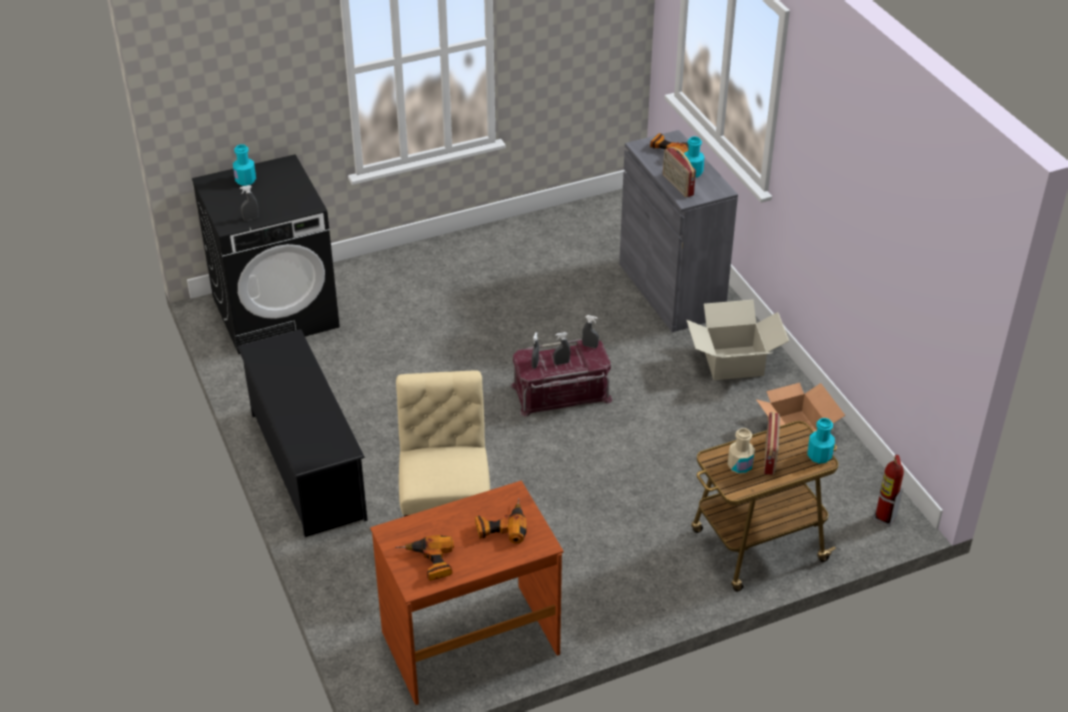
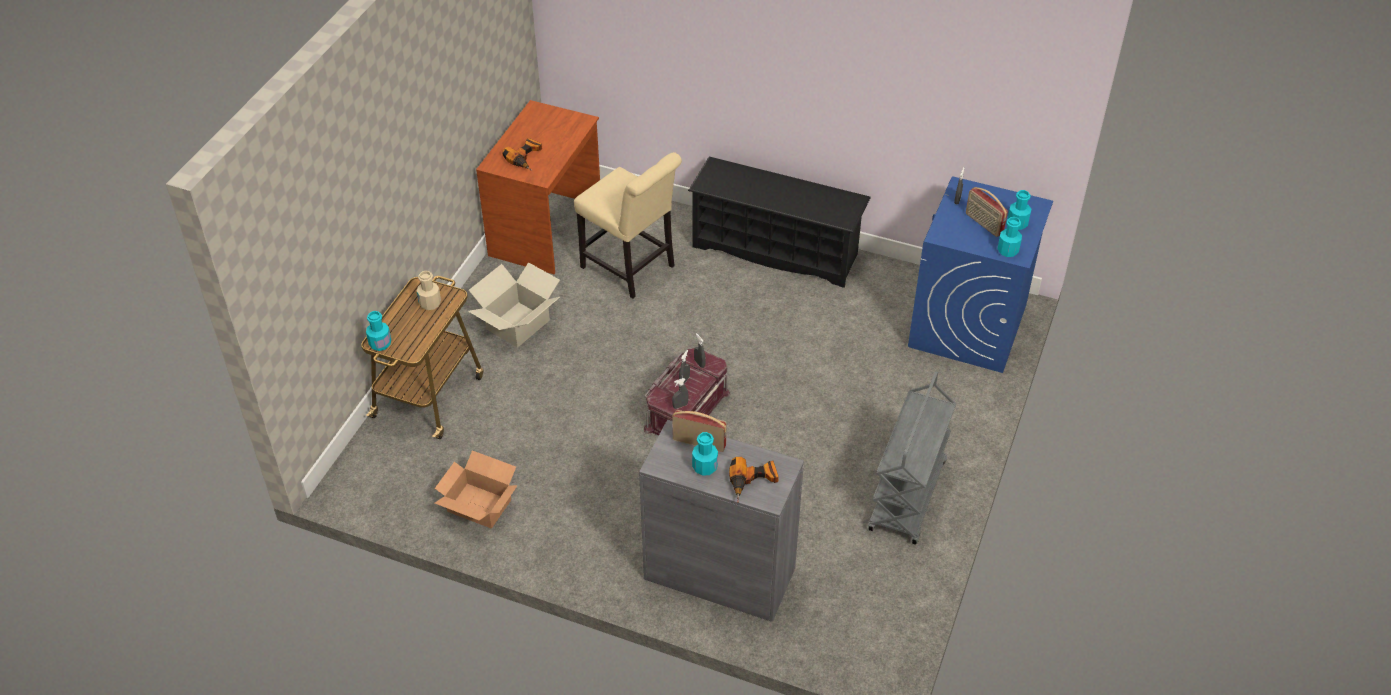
camera: 135 degrees right, 5 degrees up
black washing machine [192,154,340,354] -> blue washing machine [908,177,1053,373]
power drill [395,535,454,581] -> none
cardboard box [687,300,789,380] -> cardboard box moved to [468,263,560,348]
radio [764,412,780,475] -> radio moved to [966,187,1008,237]
fire extinguisher [872,455,904,527] -> none
none -> grey cart [868,371,956,545]
none -> turquoise bottle [998,217,1022,257]

